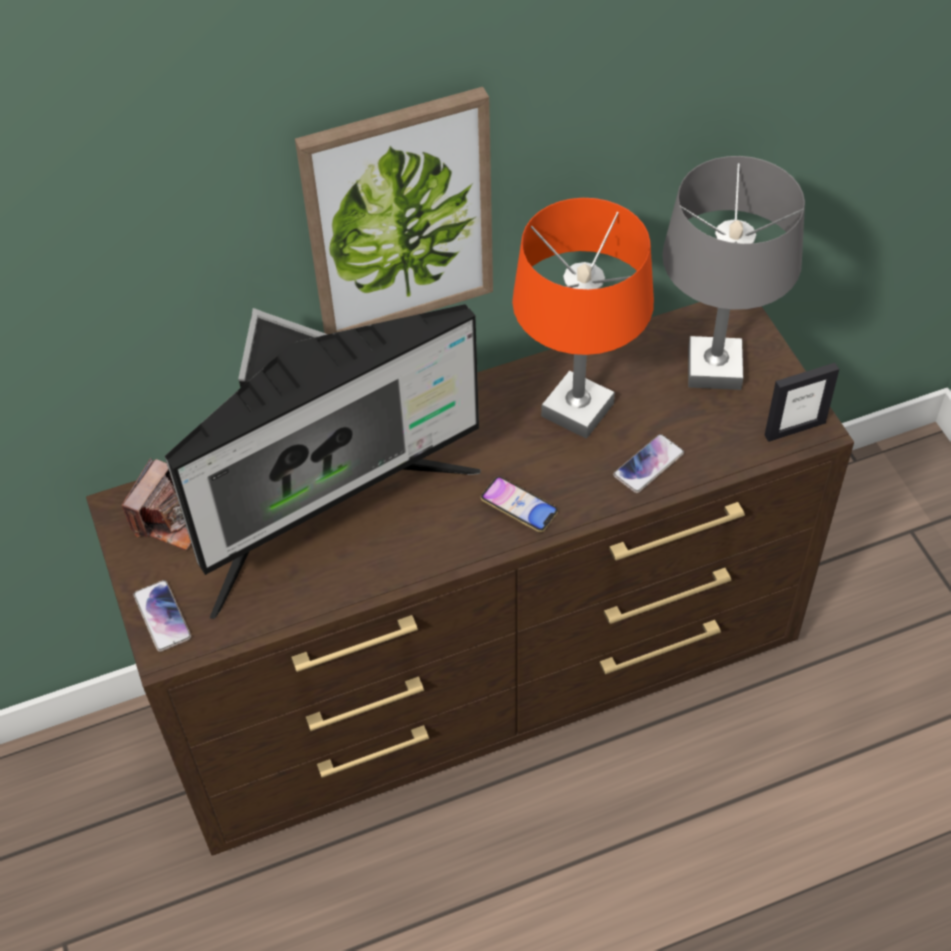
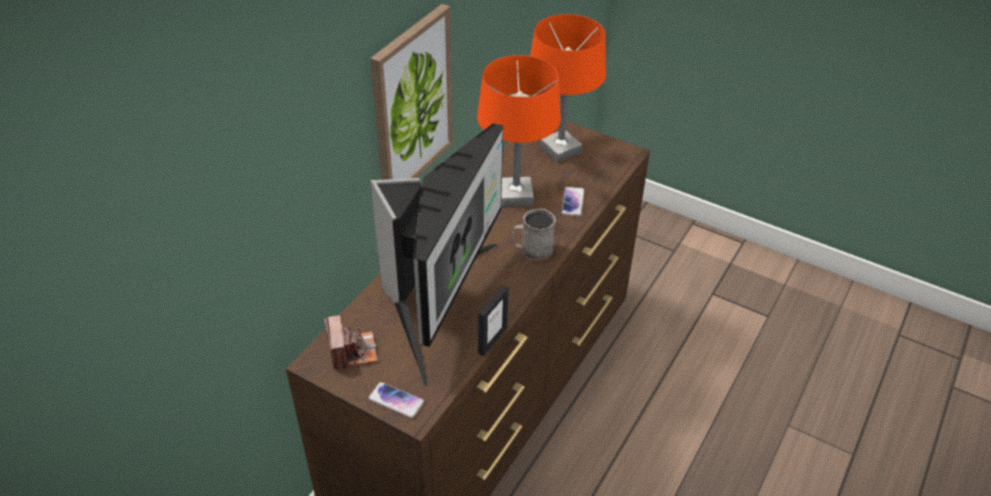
camera: 40 degrees left, 10 degrees down
phone [480,476,558,532] -> grey mug [512,209,556,260]
grey table lamp [662,156,805,390] -> orange table lamp [530,14,606,163]
picture frame [765,363,839,442] -> picture frame moved to [478,285,508,356]

